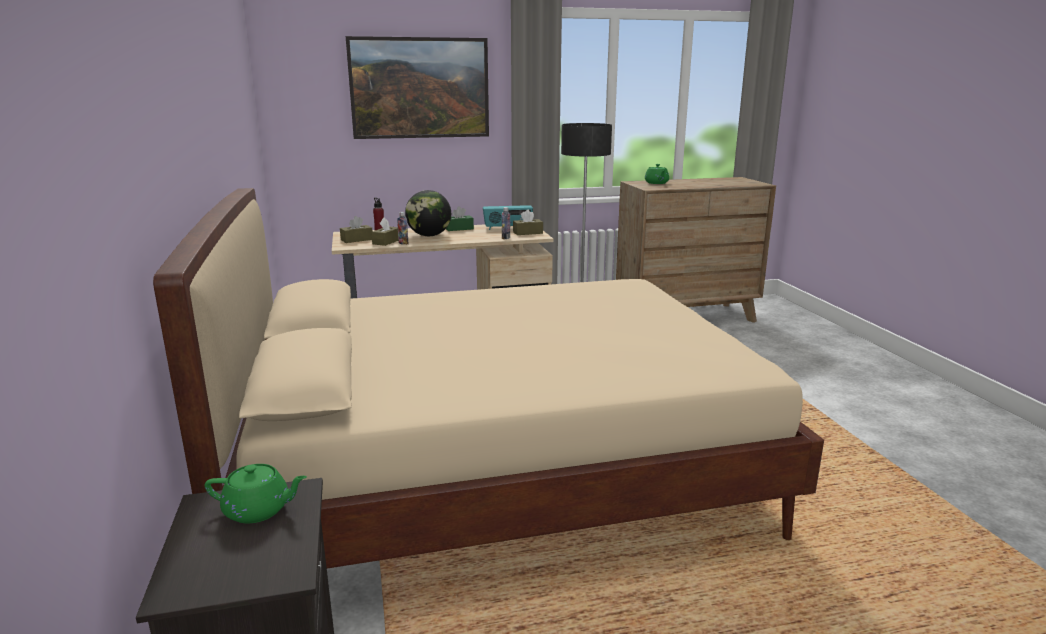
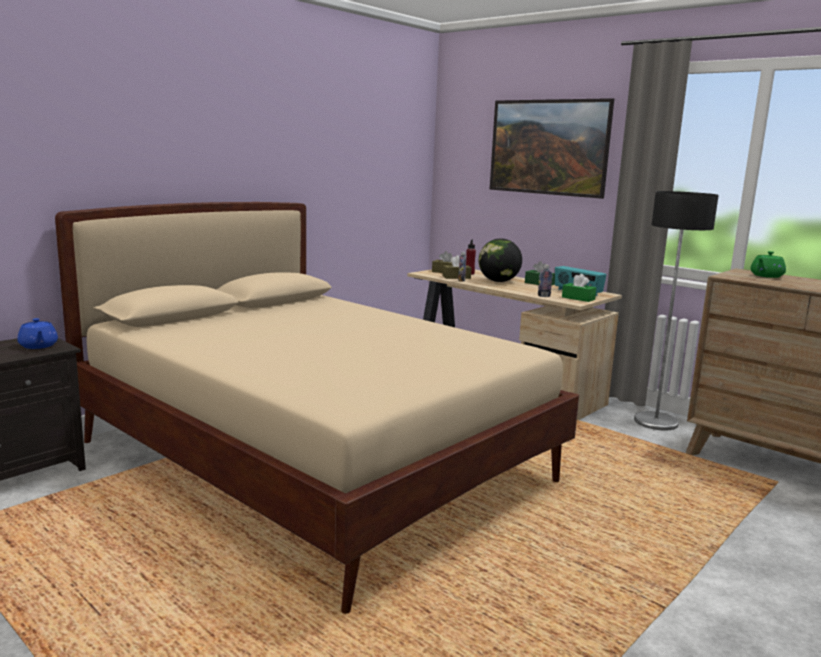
camera: 55 degrees right, 5 degrees down
green teapot [205,464,307,523] -> blue teapot [17,318,58,349]
brown tissue box [513,210,543,235] -> green tissue box [562,274,596,302]

